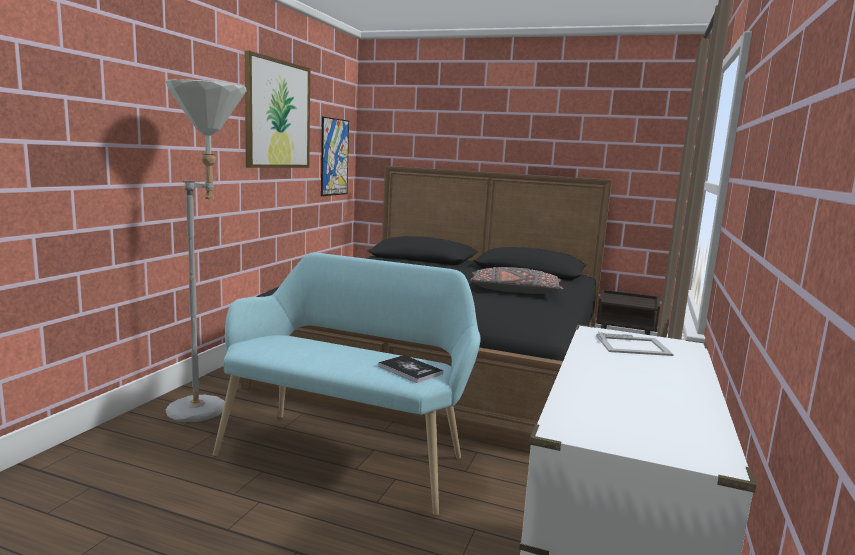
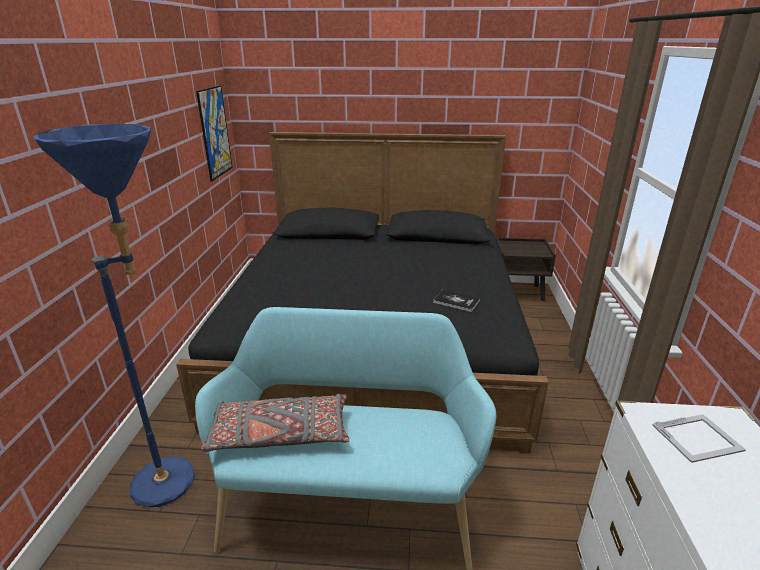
camera: 15 degrees left, 15 degrees up
grey floor lamp [166,79,247,422] -> blue floor lamp [33,124,195,507]
picture [244,51,310,168] -> none
book [378,355,443,383] -> book moved to [433,290,480,312]
grey pillow [470,267,563,294] -> grey pillow moved to [201,394,349,452]

